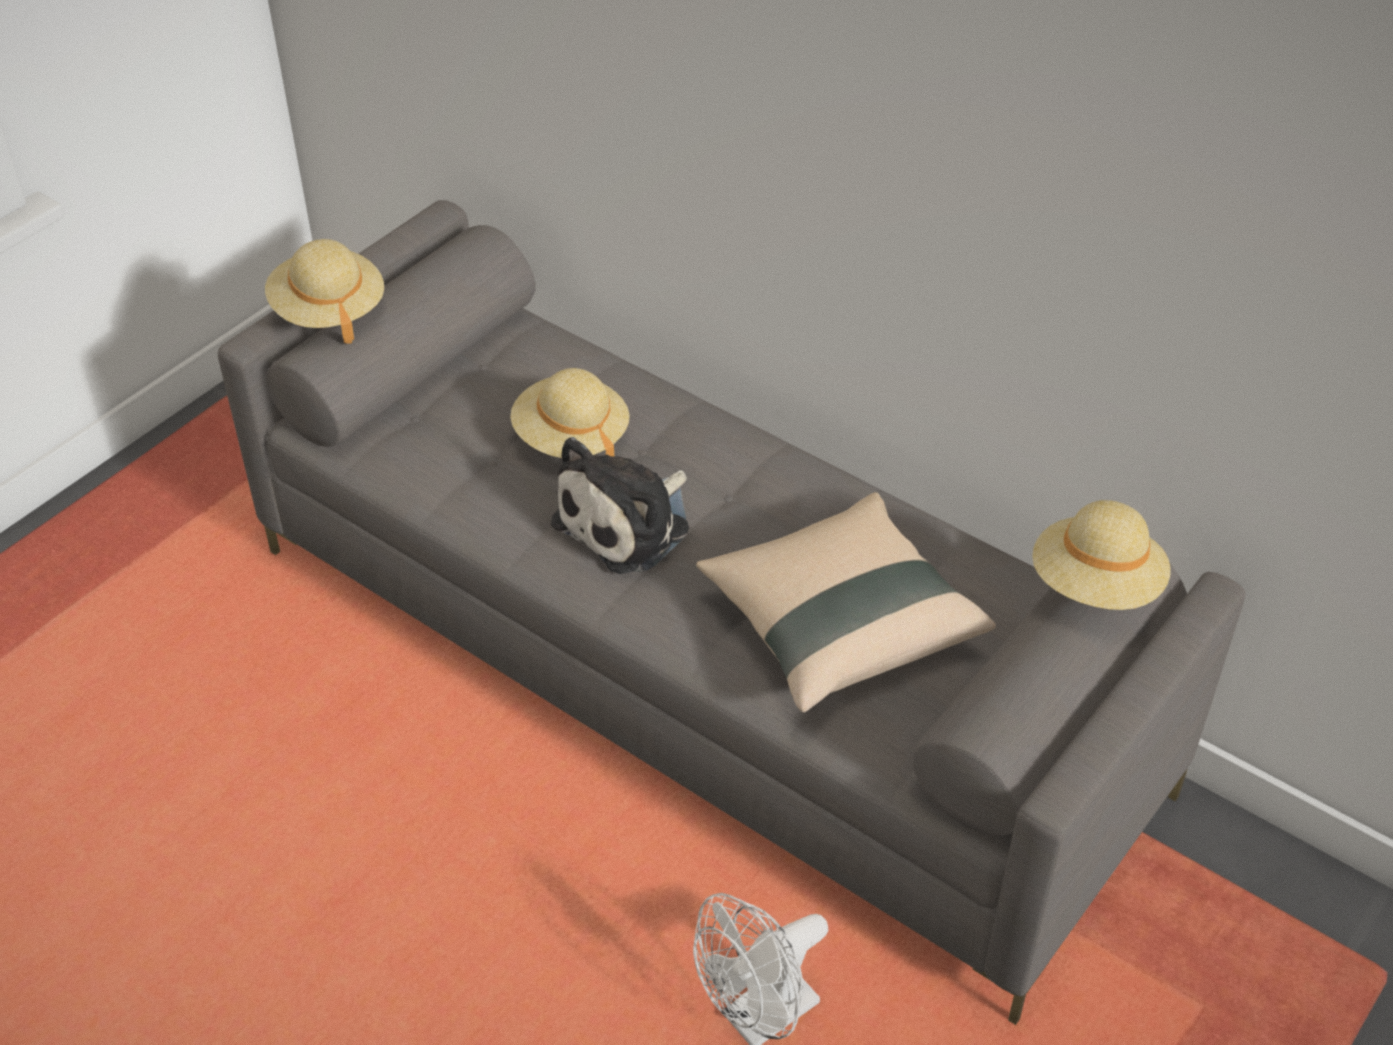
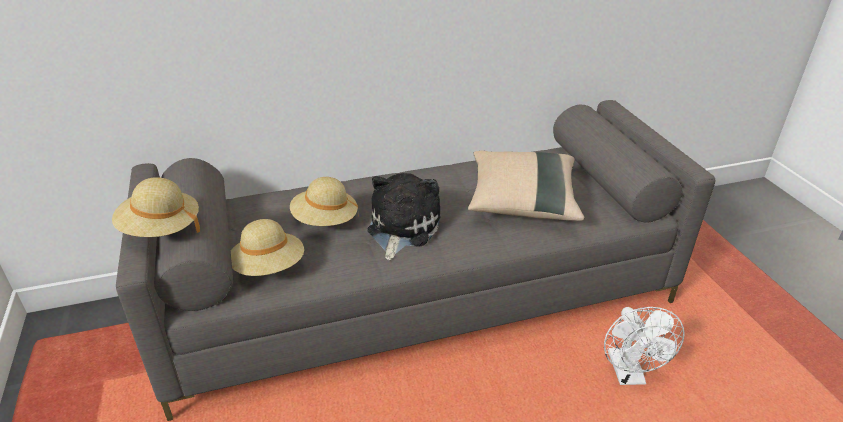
camera: 55 degrees left, 10 degrees down
plush toy [551,437,689,574] -> plush toy turned 150 degrees counterclockwise [367,173,441,260]
beige hat [1032,500,1171,610] -> beige hat moved to [231,219,304,276]

